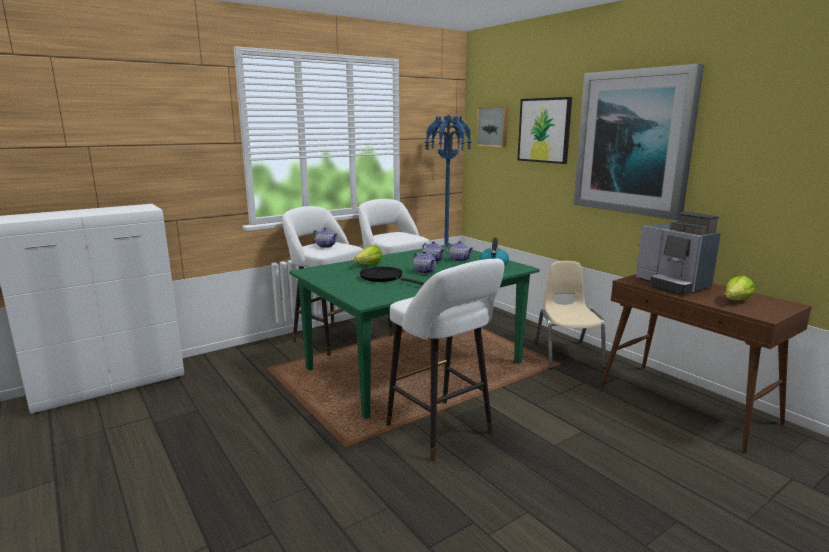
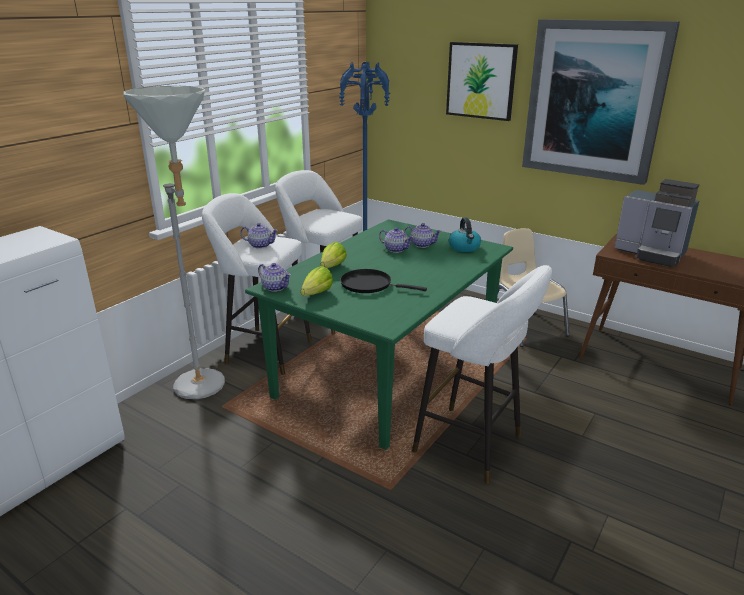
camera: 20 degrees left, 10 degrees up
teapot [413,251,436,274] -> teapot moved to [258,263,291,292]
picture [476,106,508,147] -> none
lettuce [725,275,755,300] -> lettuce moved to [301,266,333,296]
none -> grey floor lamp [123,86,225,399]

